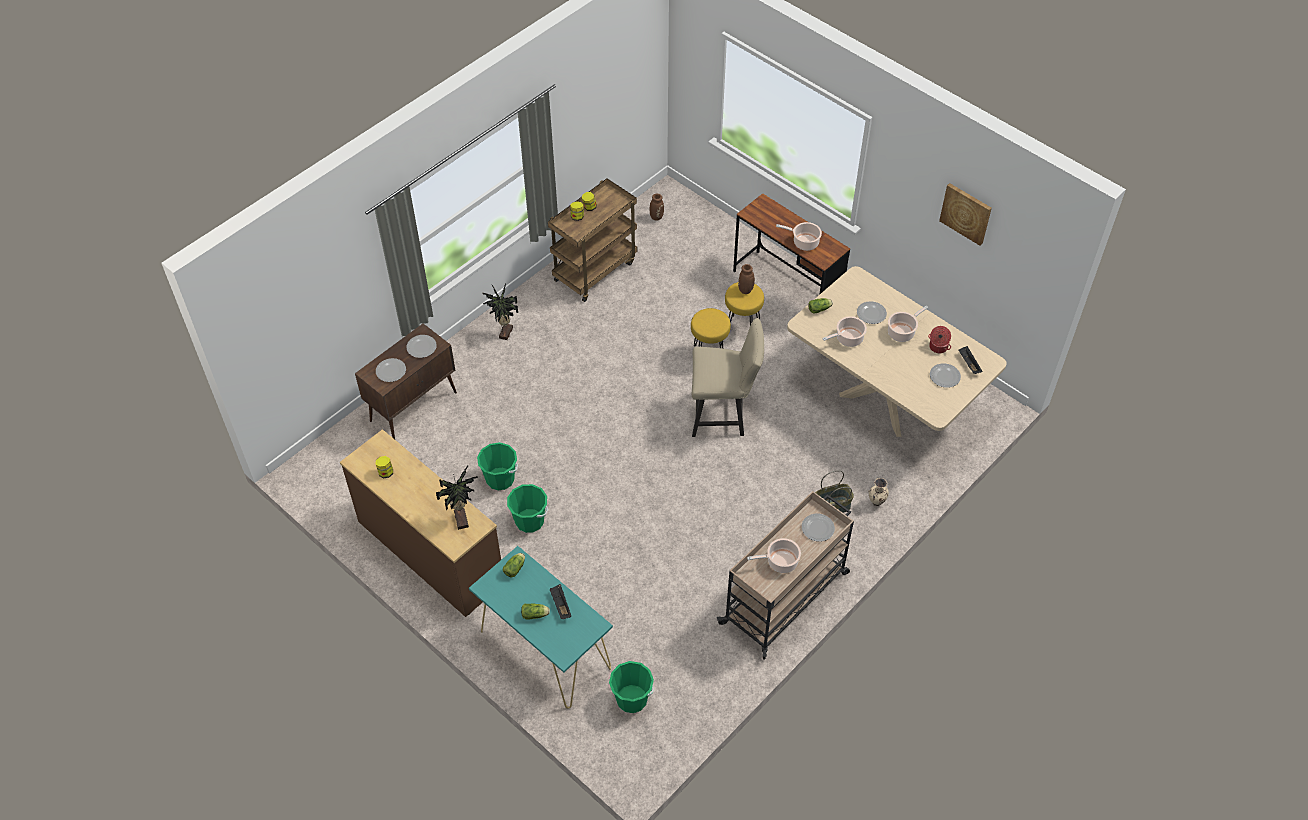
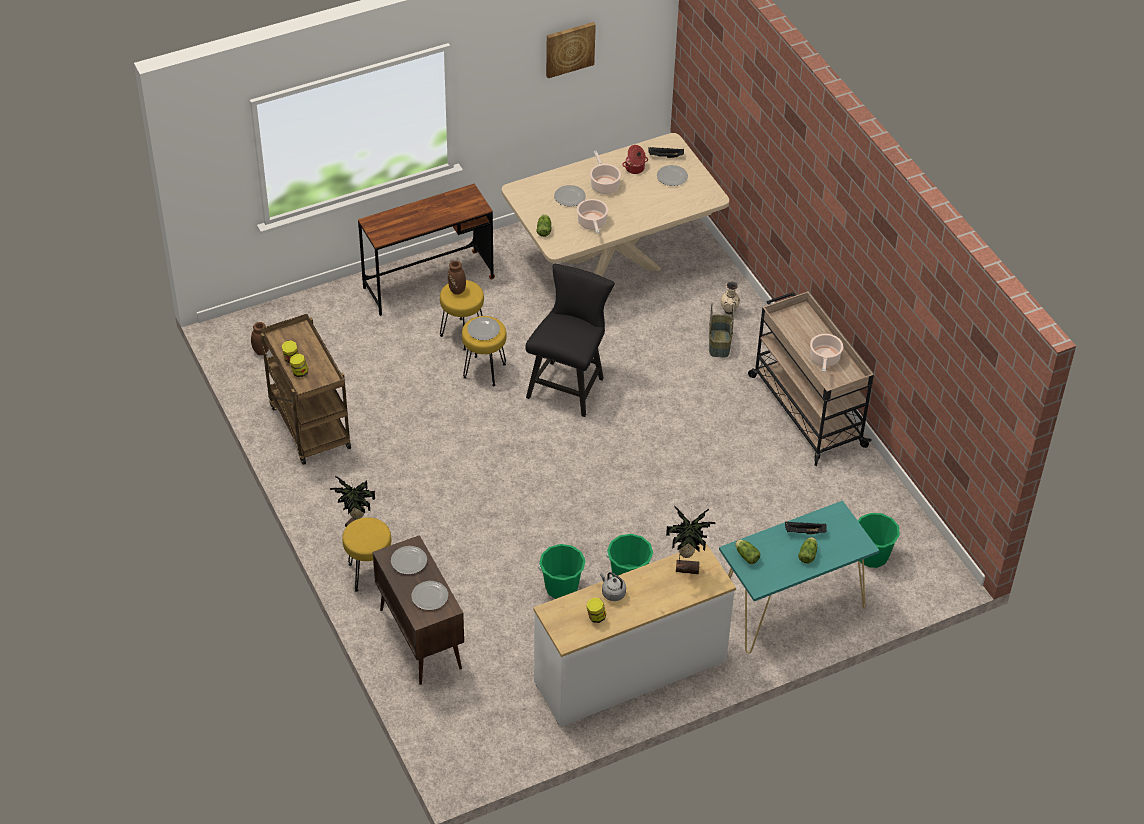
camera: 70 degrees left, 5 degrees down
brown dresser [340,429,501,617] -> white dresser [533,543,736,727]
beige chair [692,318,764,437] -> black chair [525,264,615,417]
cooking pot [776,222,822,251] -> none
plate [802,514,835,541] -> plate moved to [467,317,500,340]
none -> yellow stool [342,517,391,592]
none -> grey kettle [600,572,626,601]

